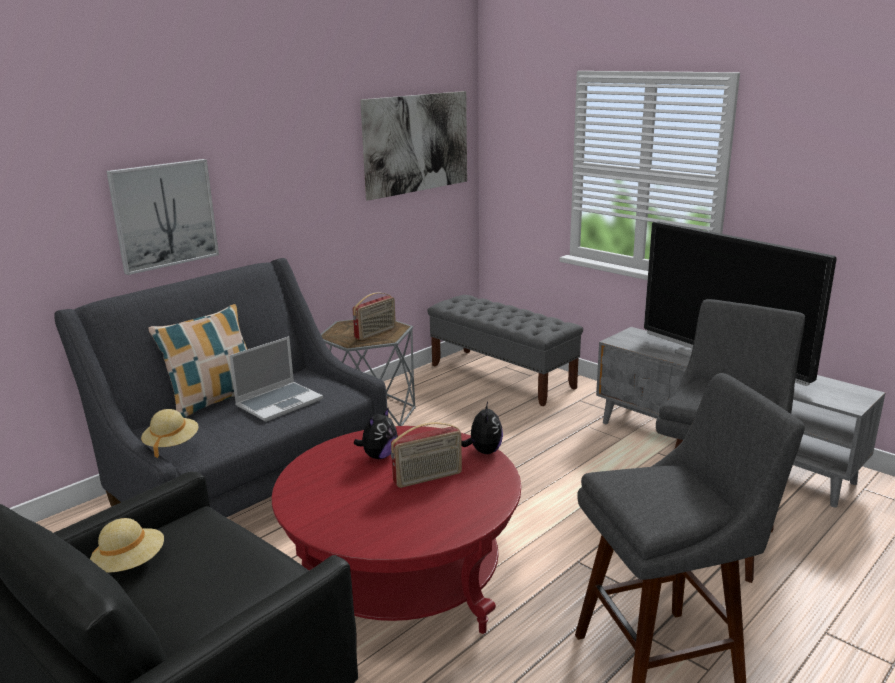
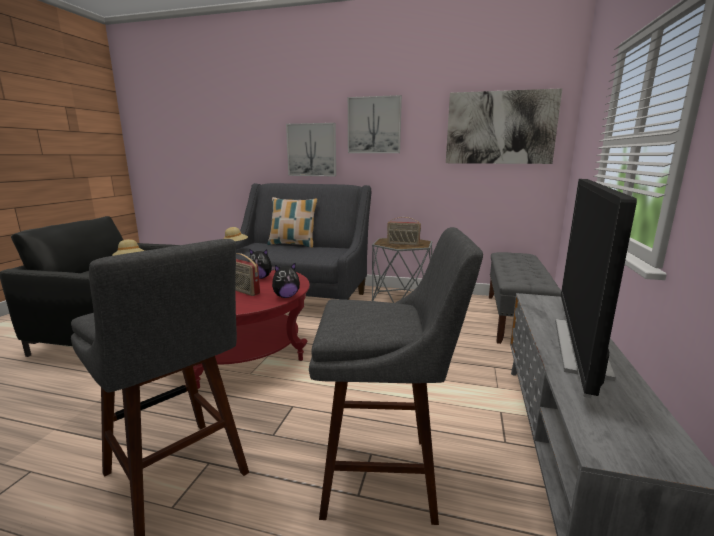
camera: 60 degrees right, 5 degrees down
laptop [229,336,323,422] -> none
none -> picture [348,95,402,153]

